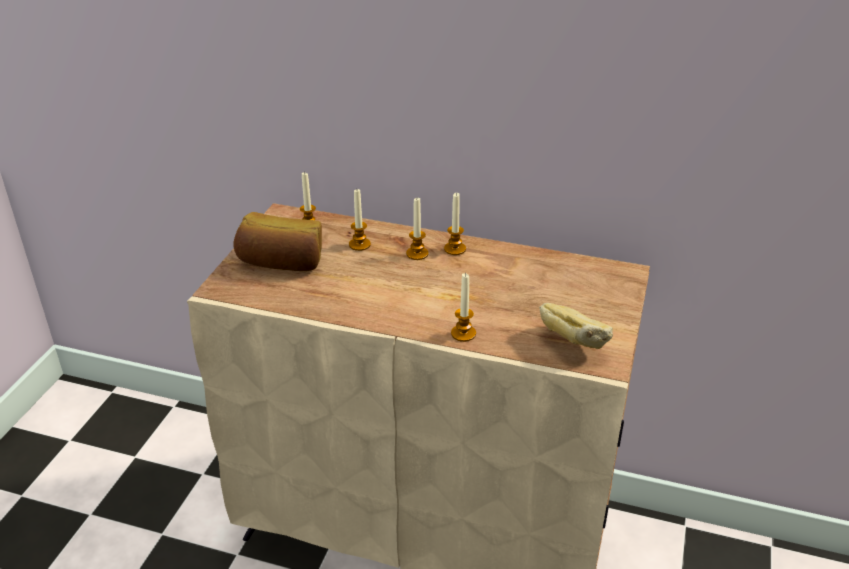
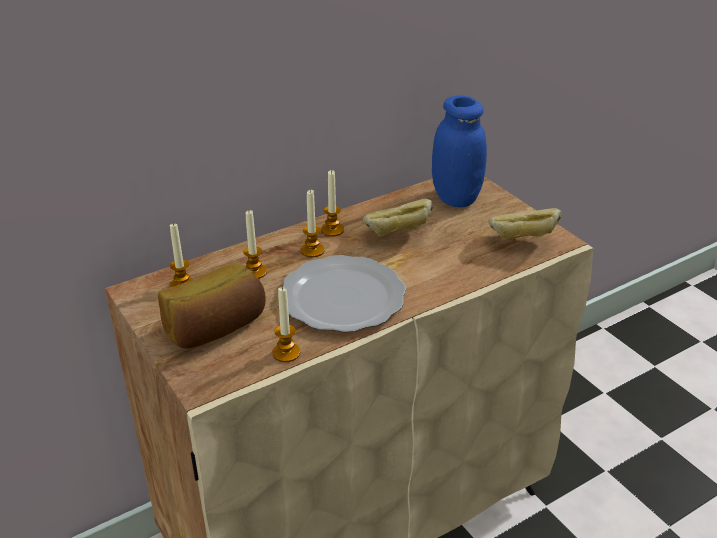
camera: 50 degrees left, 0 degrees up
candle [451,273,476,342] -> candle moved to [272,287,300,362]
none -> plate [283,255,406,333]
none -> bread [363,199,433,236]
none -> blue jar [432,95,487,207]

